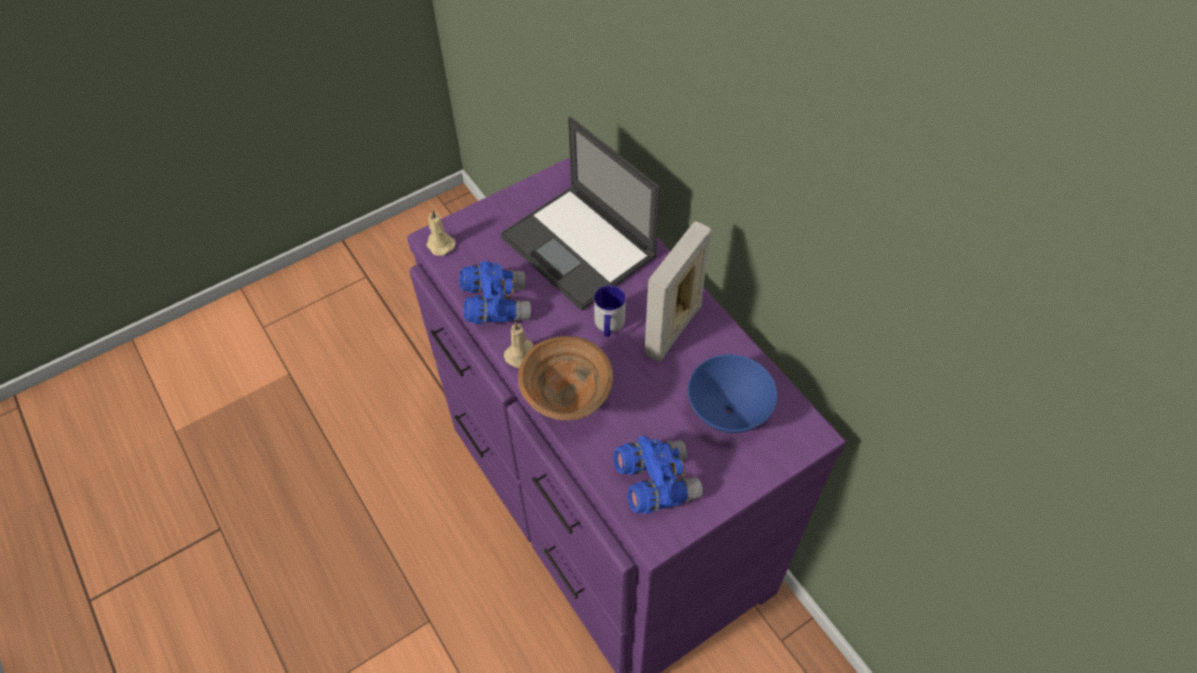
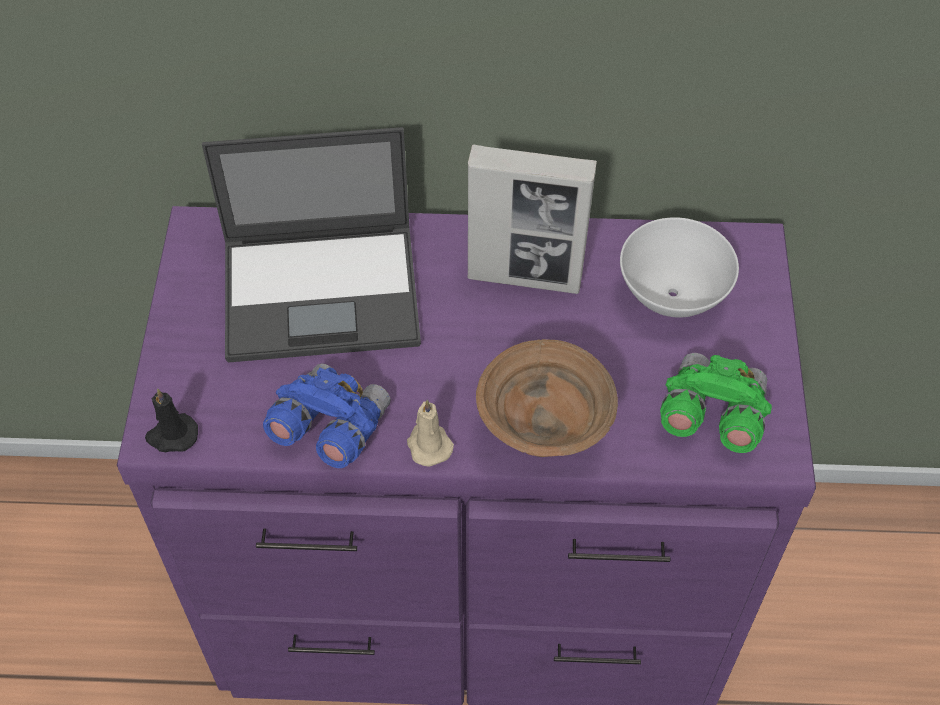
camera: 55 degrees left, 0 degrees up
beige candle [426,209,456,256] -> black candle [145,388,198,452]
mug [594,285,626,337] -> none
blue binoculars [613,436,703,514] -> green binoculars [660,353,772,453]
picture frame [645,221,712,362] -> picture frame turned 60 degrees counterclockwise [467,145,597,294]
blue bowl [688,354,777,433] -> white bowl [620,217,739,318]

